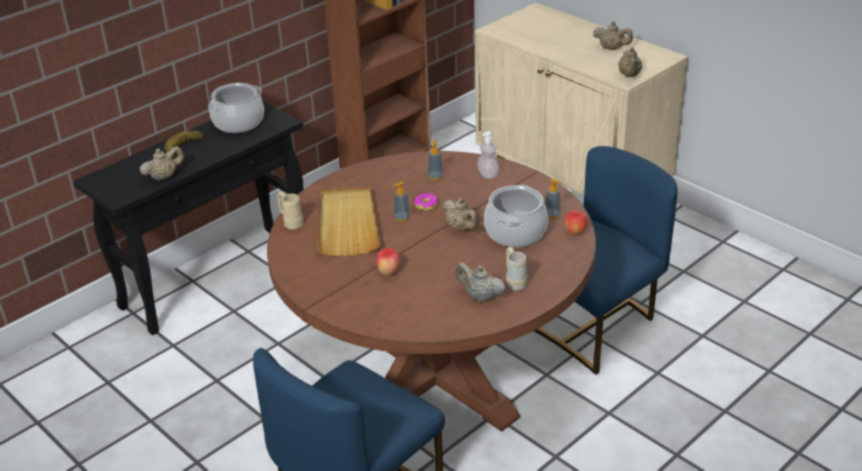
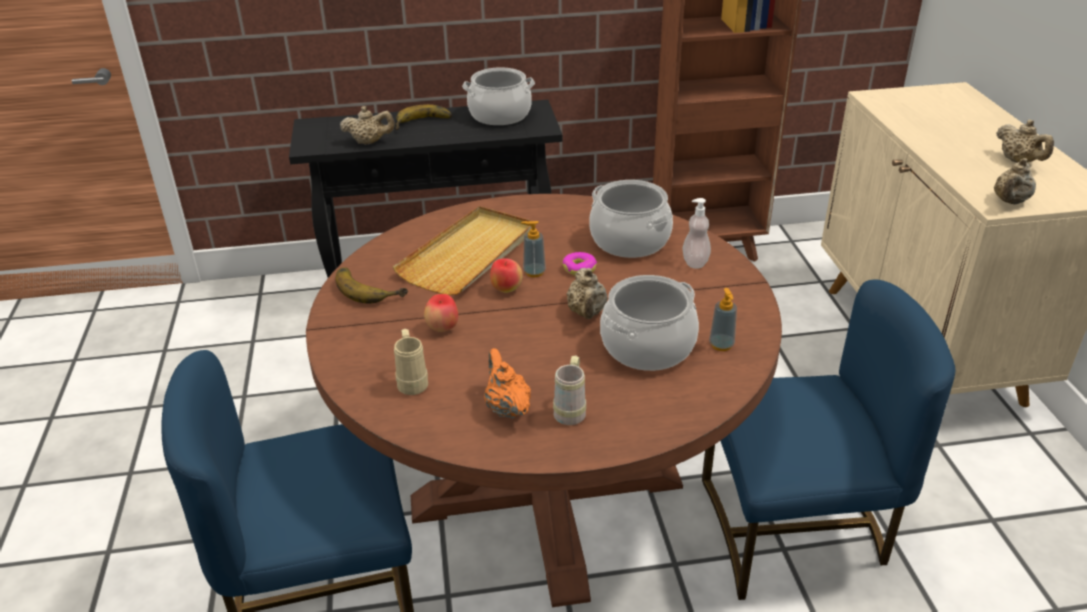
camera: 35 degrees right, 0 degrees up
beige mug [277,192,303,230] -> beige mug moved to [394,329,428,395]
soap dispenser [428,139,443,180] -> cooking pot [589,180,673,258]
beige teapot [455,262,506,302] -> orange teapot [484,348,531,419]
apple [564,211,588,235] -> apple moved to [490,258,523,293]
none -> banana [335,267,408,304]

